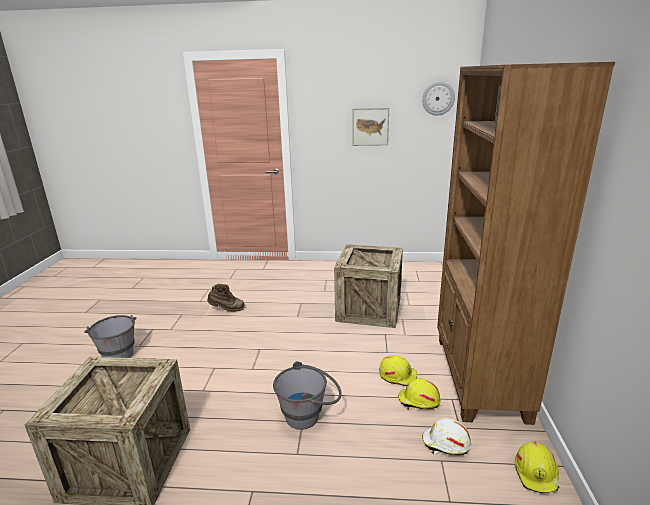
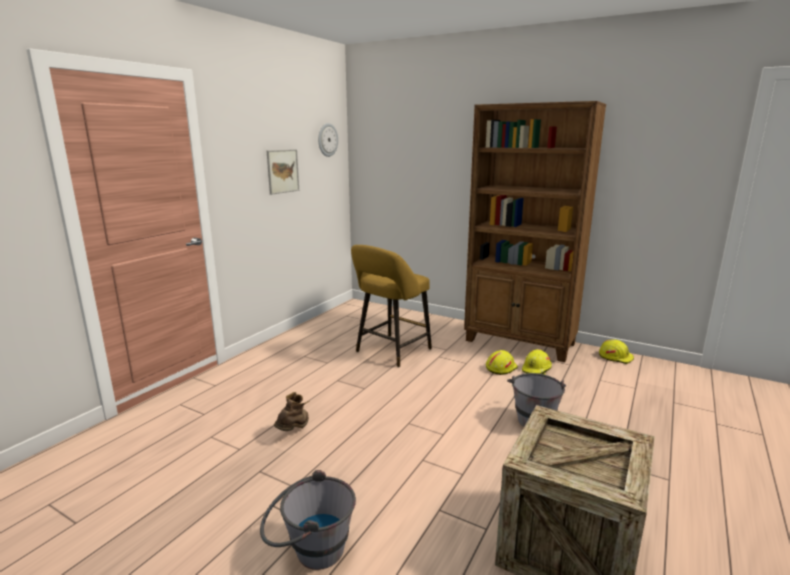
camera: 65 degrees left, 5 degrees down
crate [334,244,403,328] -> yellow stool [351,245,432,367]
white hard hat [422,418,471,456] -> none

